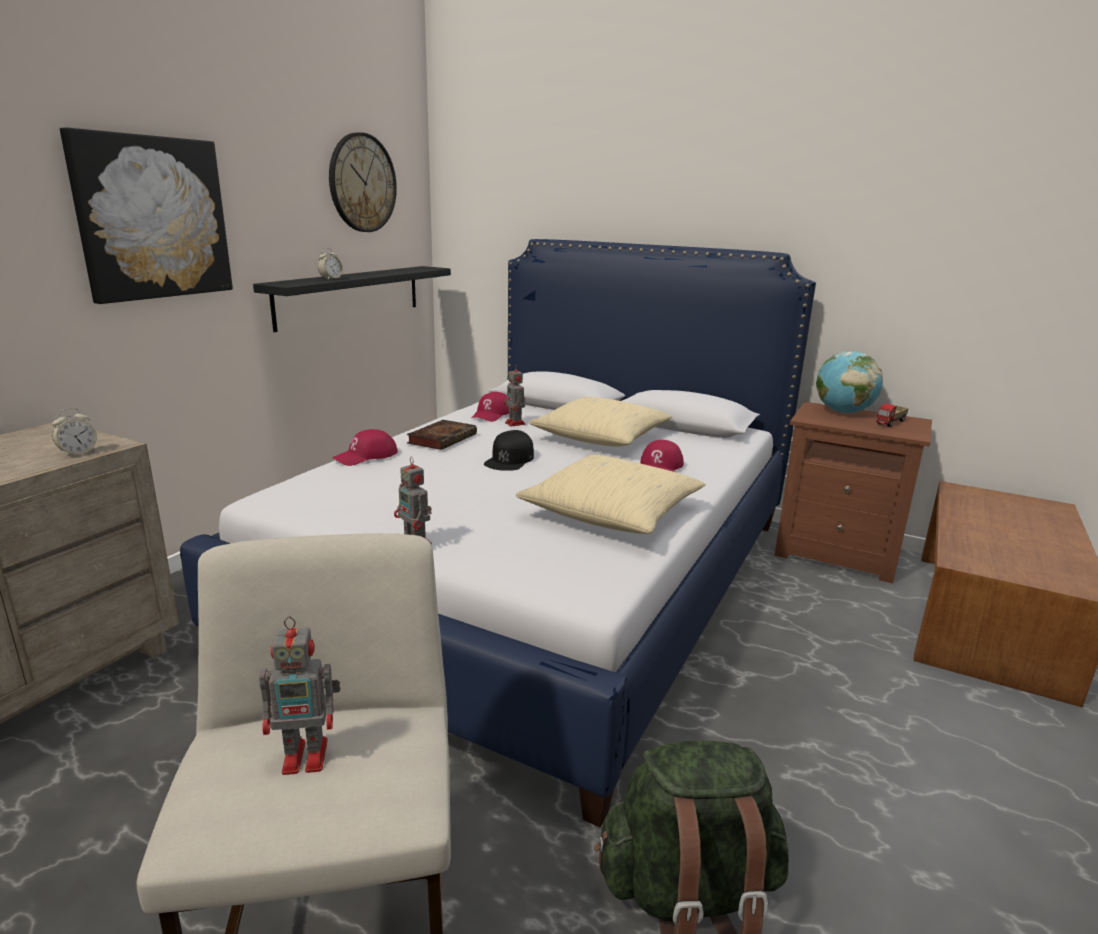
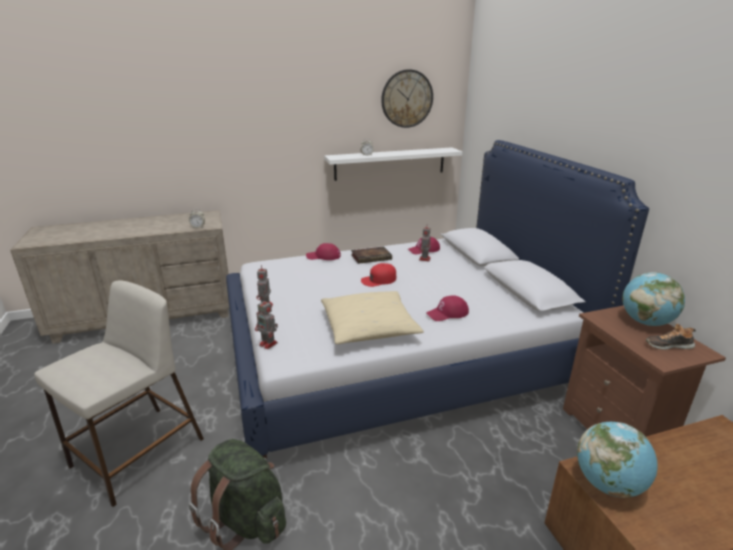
camera: 45 degrees right, 5 degrees up
picture [60,128,233,304] -> none
black shelf [253,266,451,332] -> white shelf [324,147,462,181]
toy robot [259,616,340,775] -> toy robot moved to [255,299,278,349]
black cap [484,430,534,471] -> red cap [361,263,396,287]
beige pillow [529,397,672,446] -> none
toy truck [876,403,909,427] -> shoe [646,324,696,350]
none -> globe [577,422,658,498]

